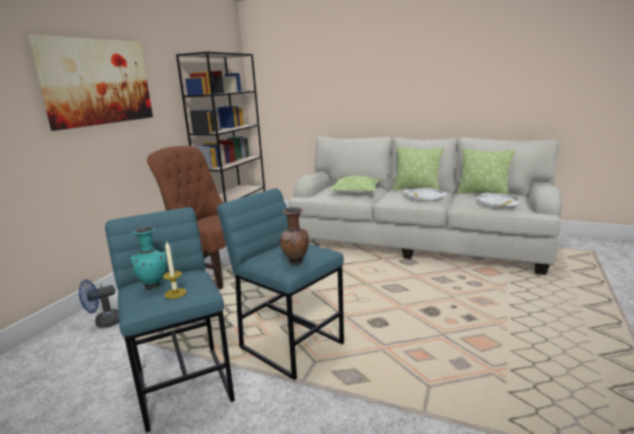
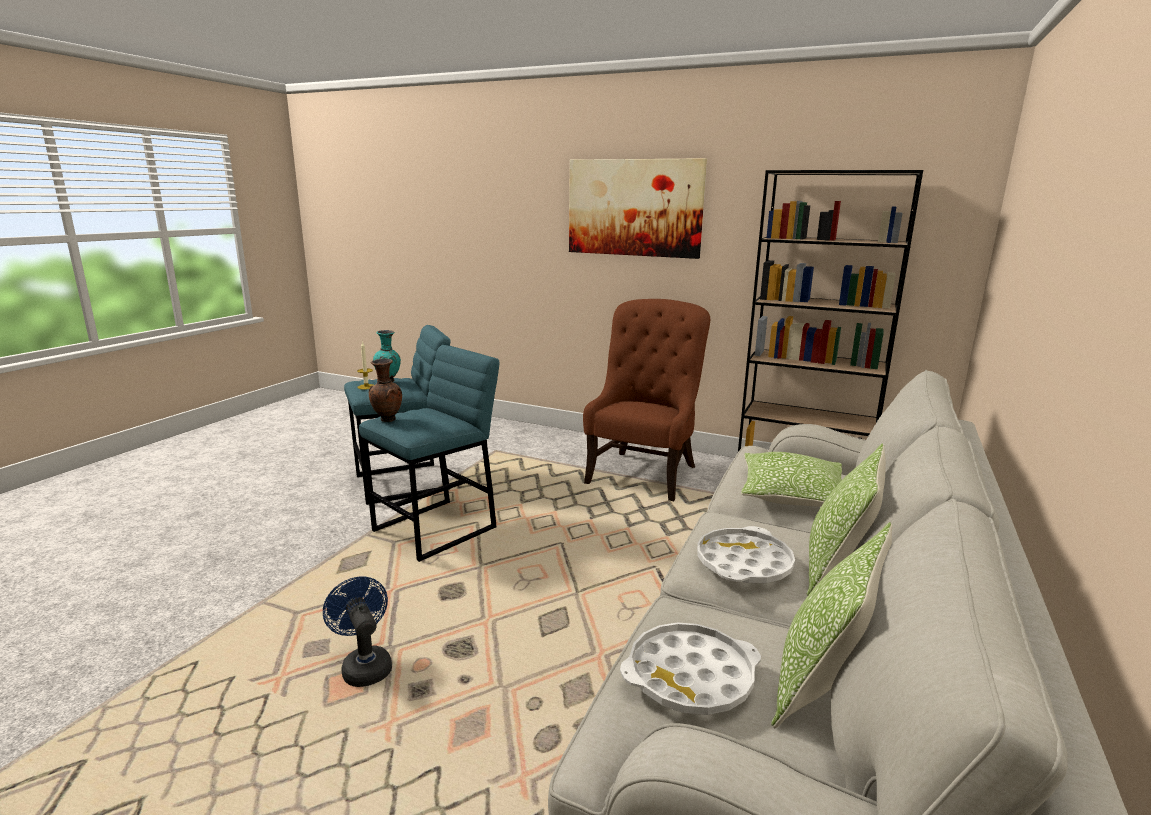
camera: 90 degrees right, 0 degrees up
blue fan [79,280,119,328] -> blue fan moved to [323,577,392,687]

